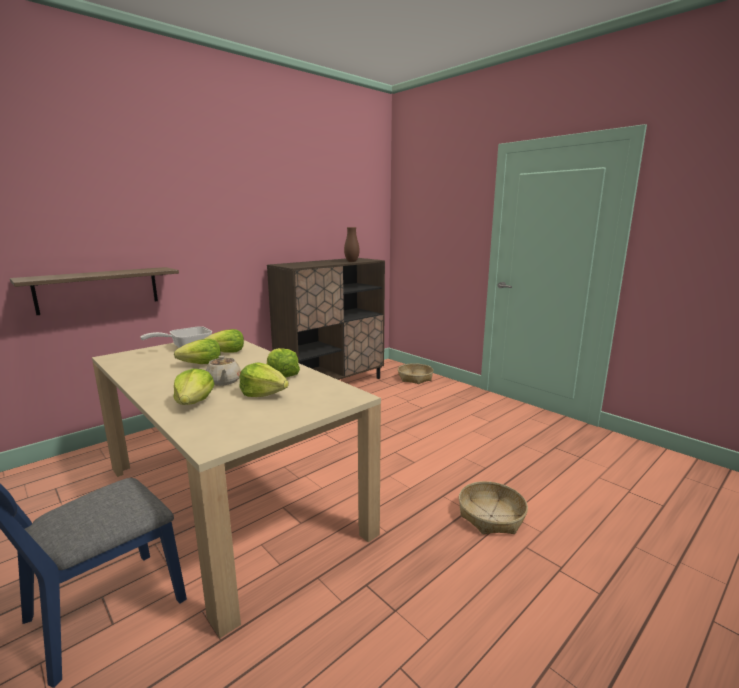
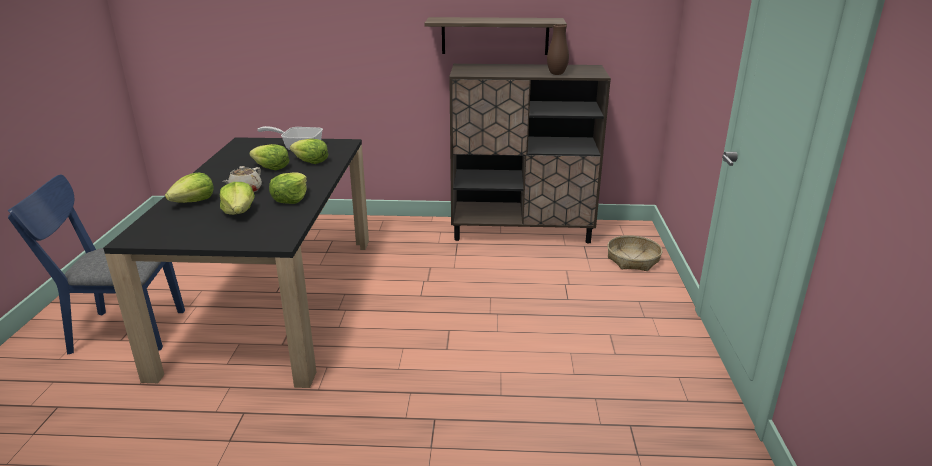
camera: 45 degrees right, 10 degrees up
shelf [10,267,179,315] -> shelf moved to [424,17,567,55]
beige dining table [92,340,381,638] -> black dining table [103,137,369,388]
basket [459,481,528,534] -> none

